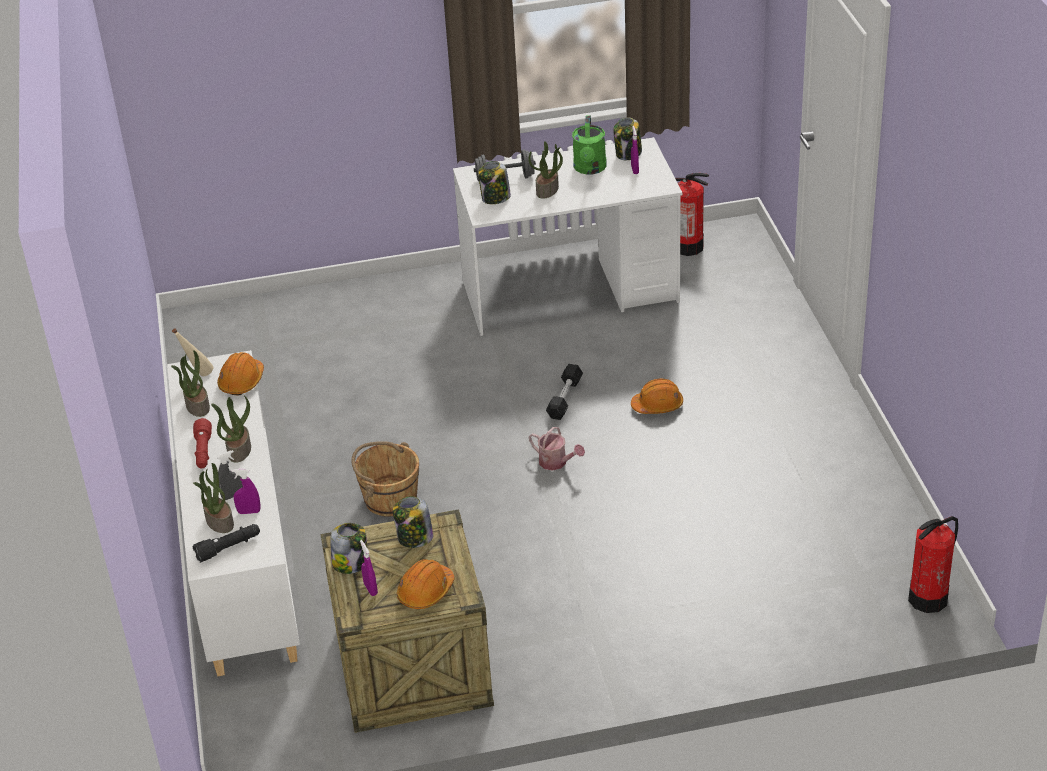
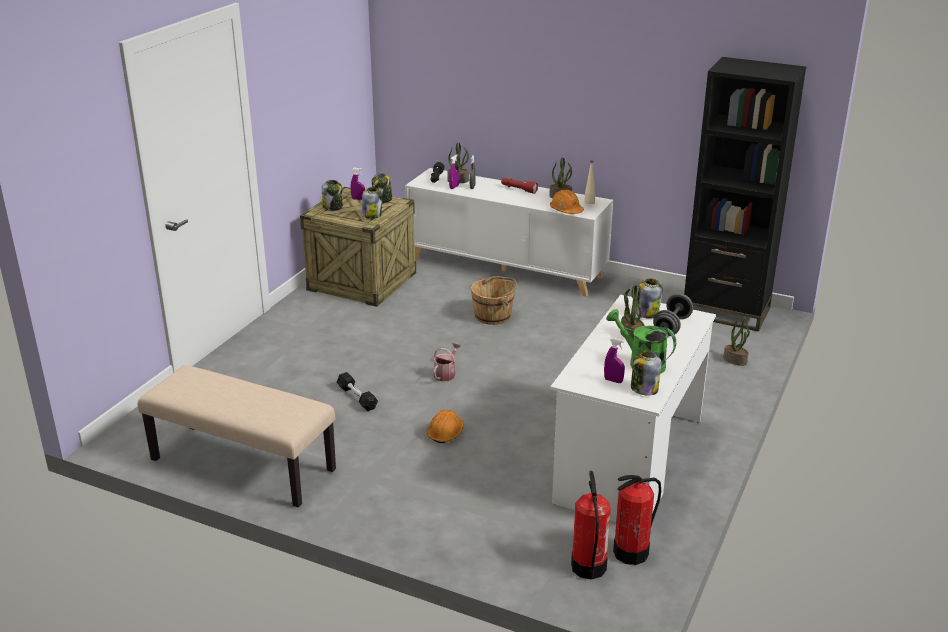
camera: 125 degrees right, 10 degrees down
potted plant [211,396,251,463] -> potted plant moved to [723,319,750,366]
orange hard hat [397,559,455,610] -> jar [322,180,343,211]
watering can [529,427,585,471] -> watering can turned 135 degrees clockwise [433,343,461,382]
black dumbbell [546,364,583,420] -> black dumbbell moved to [337,372,378,411]
fire extinguisher [908,516,958,613] -> fire extinguisher moved to [571,471,611,579]
none -> beige bench [138,365,336,507]
none -> black bookcase [684,57,806,332]

